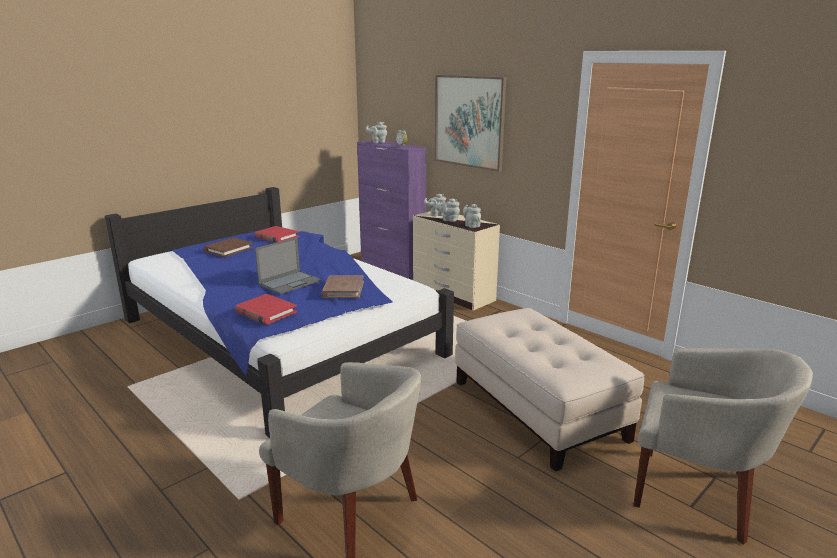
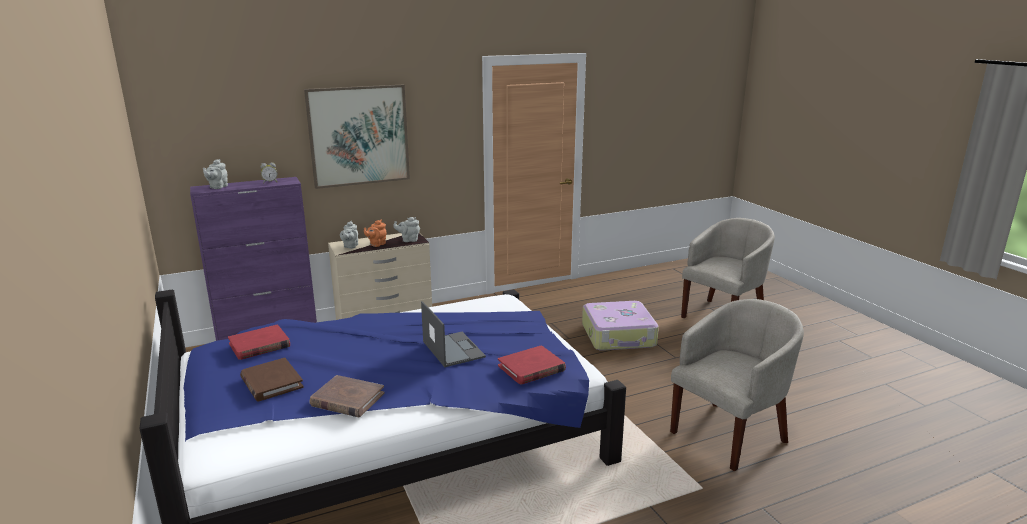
camera: 70 degrees left, 0 degrees up
brown book [321,275,364,298] -> brown book moved to [310,375,385,417]
grey teapot [437,198,460,222] -> orange teapot [364,220,386,247]
beige ottoman [455,308,645,472] -> suitcase [582,301,659,351]

